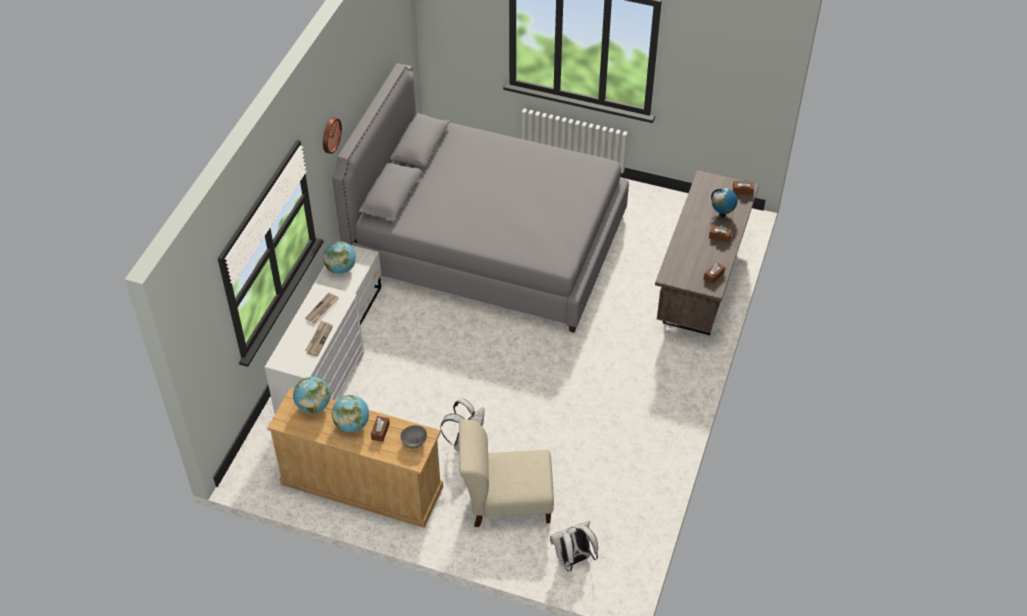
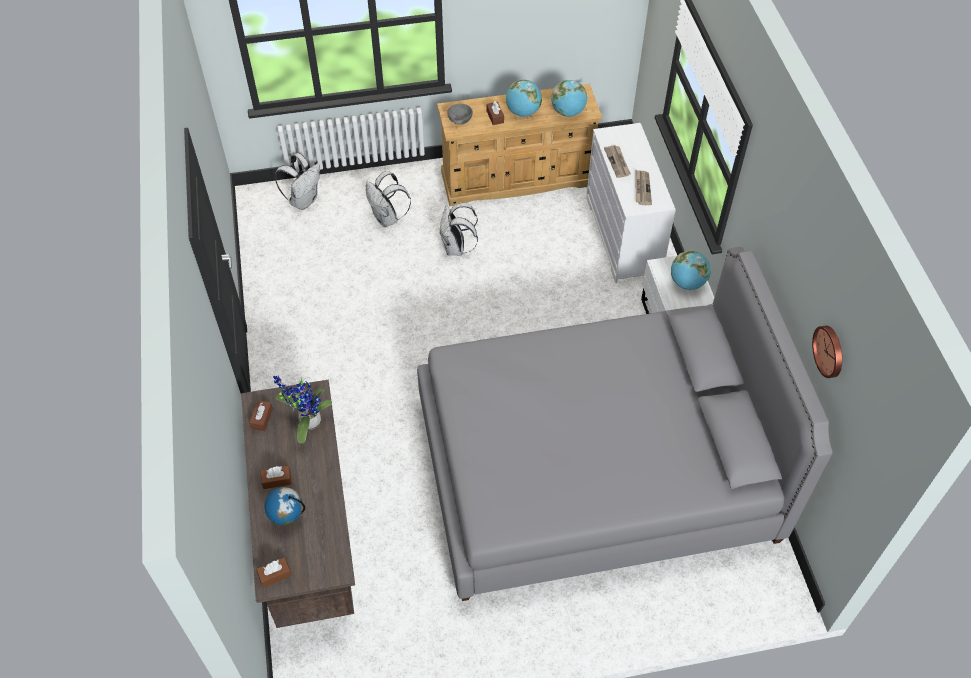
camera: 150 degrees right, 5 degrees up
wall clock [323,118,342,154] -> wall clock moved to [812,325,842,378]
beige chair [459,420,554,527] -> white backpack [366,171,411,227]
none -> potted plant [273,376,332,444]

